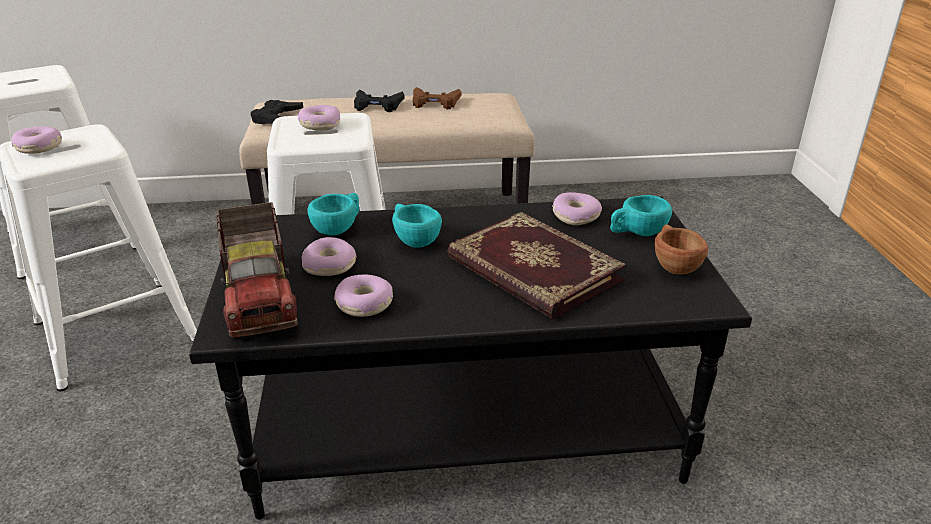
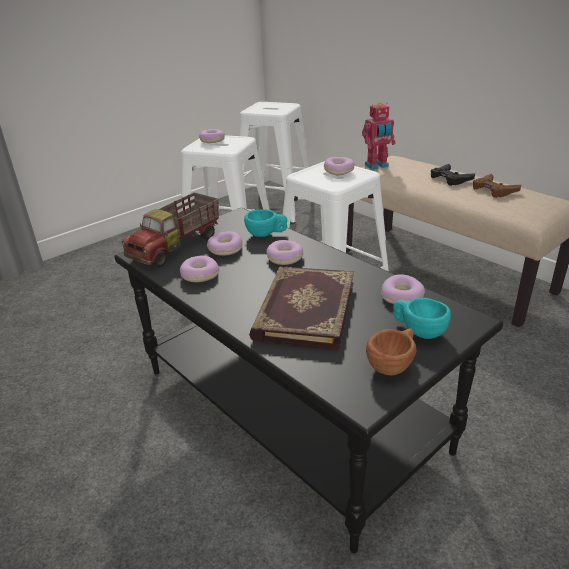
camera: 55 degrees right, 0 degrees up
black game controller [251,100,303,124] -> toy robot [362,102,396,170]
turquoise cup [392,204,442,248] -> donut [266,240,303,265]

